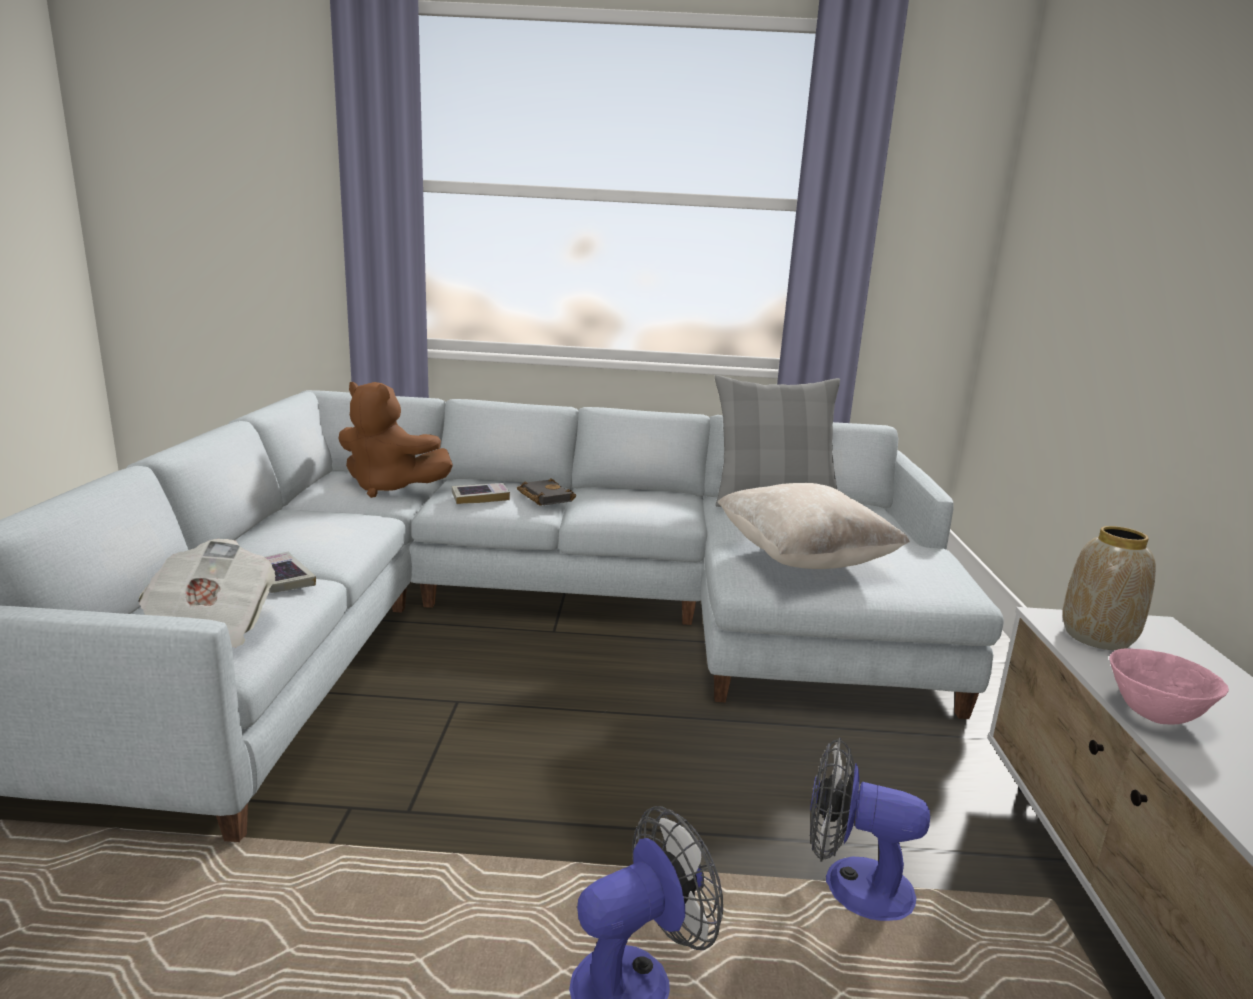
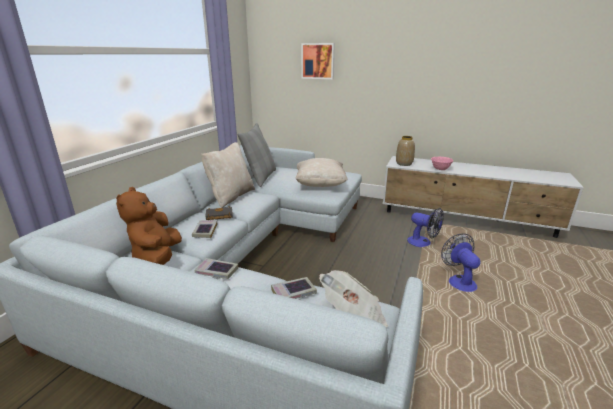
camera: 70 degrees left, 5 degrees up
brown plush toy [338,382,453,498] -> brown plush toy turned 135 degrees clockwise [116,187,182,265]
fan [810,738,930,921] -> fan turned 90 degrees counterclockwise [407,208,444,247]
none -> book [195,258,238,279]
none -> beige pillow [201,142,255,208]
none -> picture [301,43,335,79]

